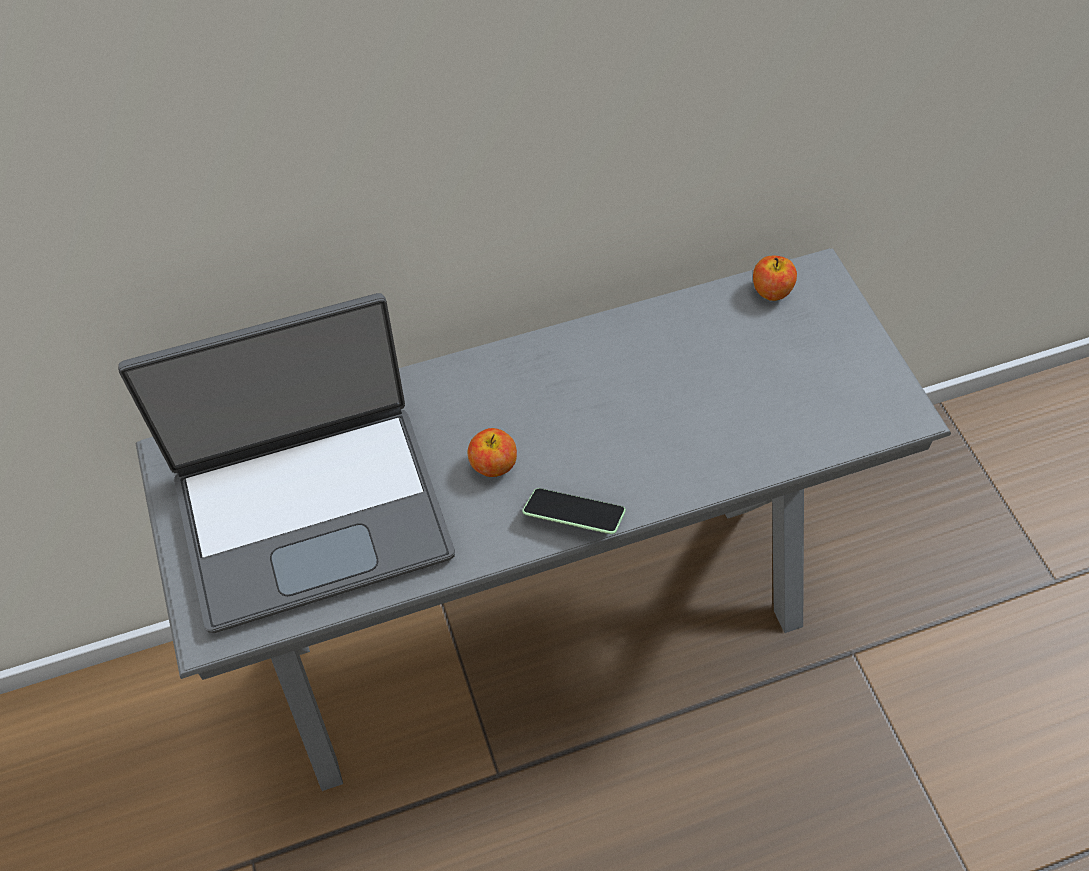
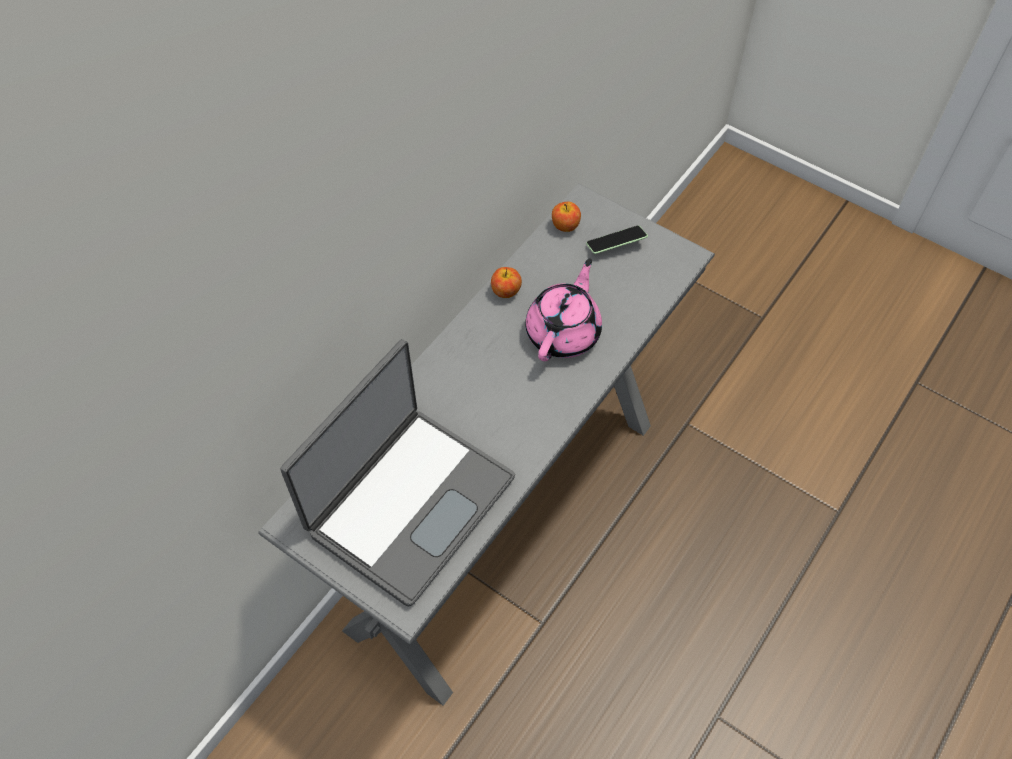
camera: 35 degrees left, 0 degrees up
apple [468,428,517,477] -> apple moved to [491,267,522,298]
phone [522,488,626,534] -> phone moved to [586,226,648,254]
none -> pink teapot [525,258,602,361]

